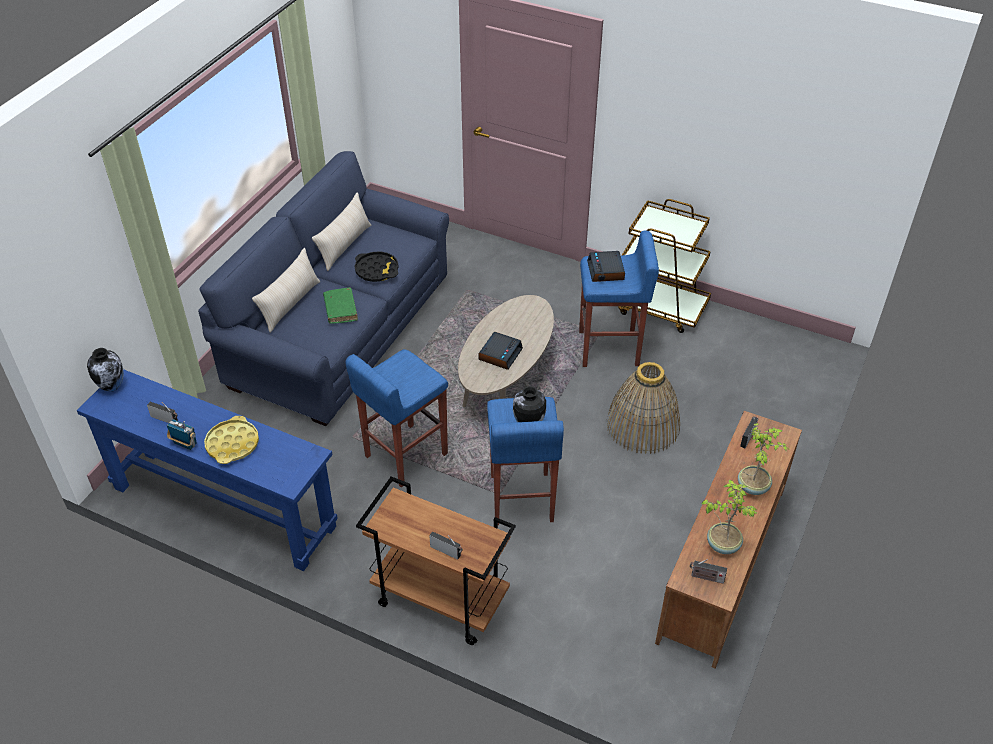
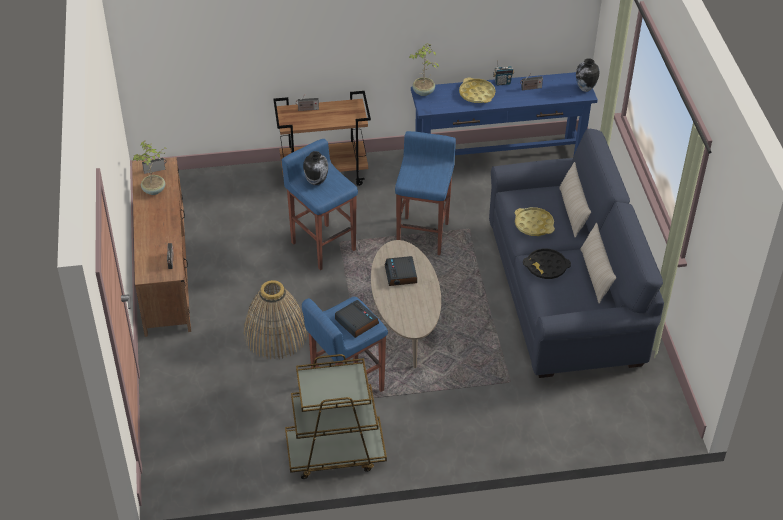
camera: 145 degrees right, 0 degrees up
green book [323,287,358,324] -> yellow tray [515,207,555,236]
potted plant [738,423,788,495] -> potted plant moved to [409,43,439,96]

